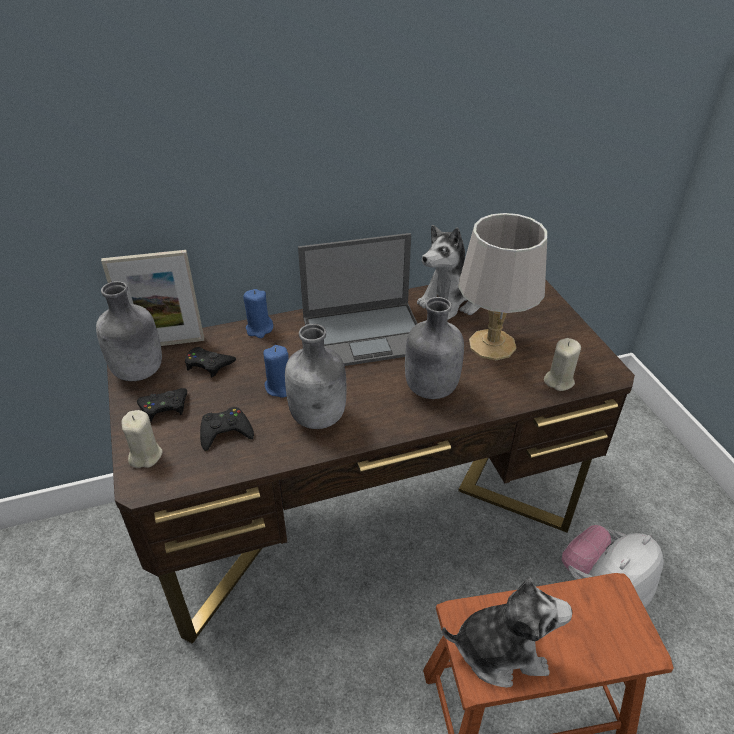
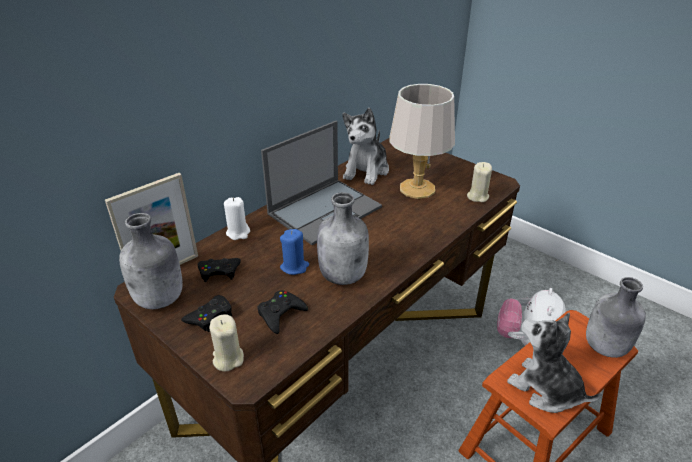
camera: 30 degrees left, 5 degrees down
blue candle [243,289,273,338] -> white candle [224,197,250,240]
grey bottle [405,297,464,399] -> grey bottle moved to [586,277,646,358]
plush toy [442,577,572,688] -> plush toy turned 105 degrees counterclockwise [507,313,602,413]

